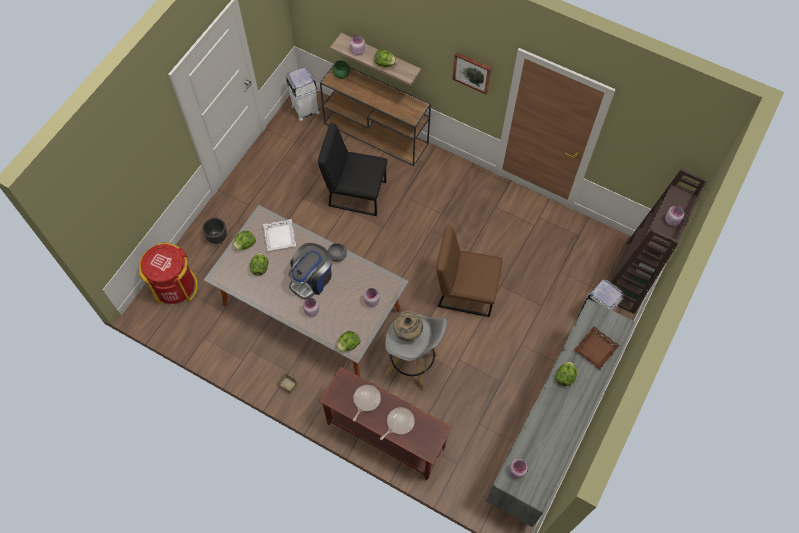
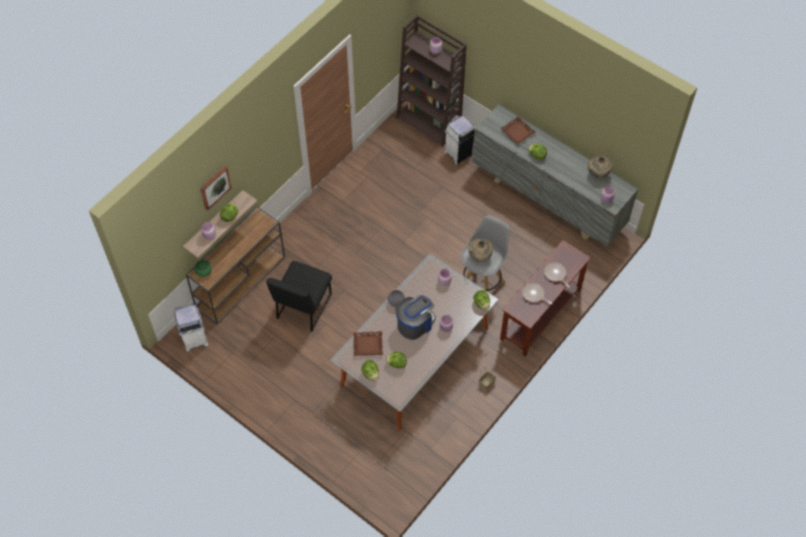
camera: 80 degrees left, 5 degrees down
red trash can [138,242,198,304] -> none
black planter [202,217,227,244] -> none
white tray [263,219,296,251] -> brown tray [353,331,383,356]
coffee machine [289,243,332,299] -> coffee machine turned 90 degrees counterclockwise [395,295,436,340]
brown chair [436,225,503,317] -> none
picture [453,52,492,94] -> picture moved to [200,166,232,210]
none -> beige vase [588,156,612,178]

